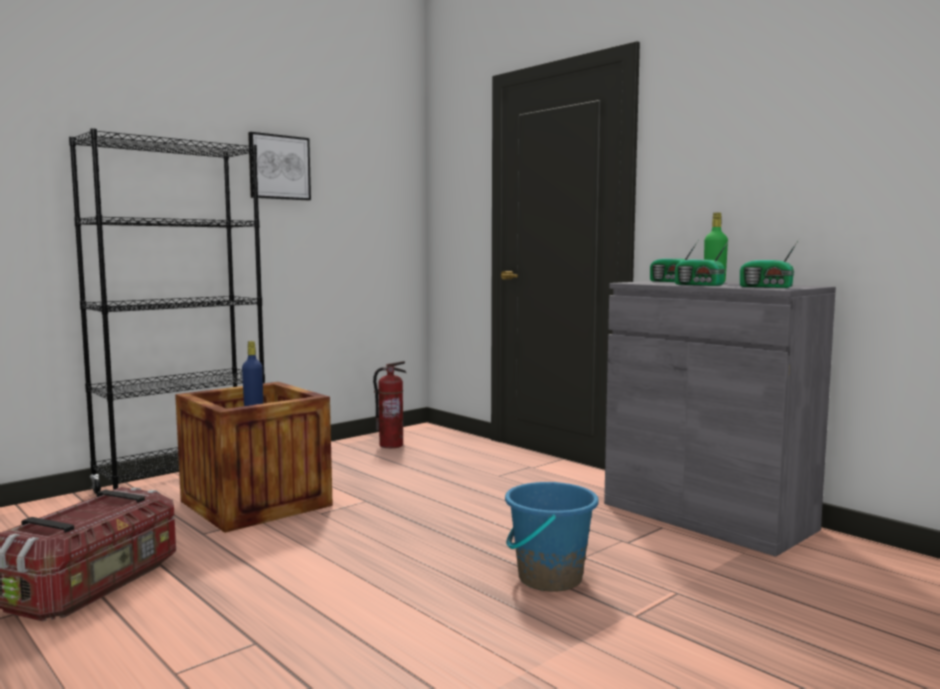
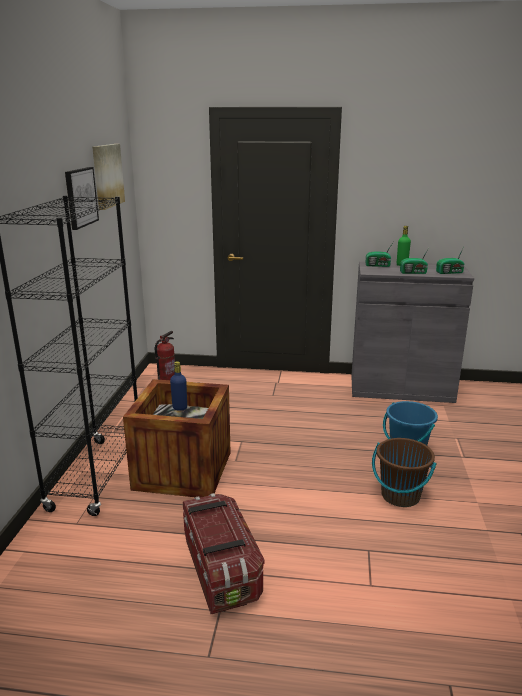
camera: 40 degrees left, 15 degrees up
none -> picture [92,144,125,210]
none -> brown bucket [372,438,437,507]

